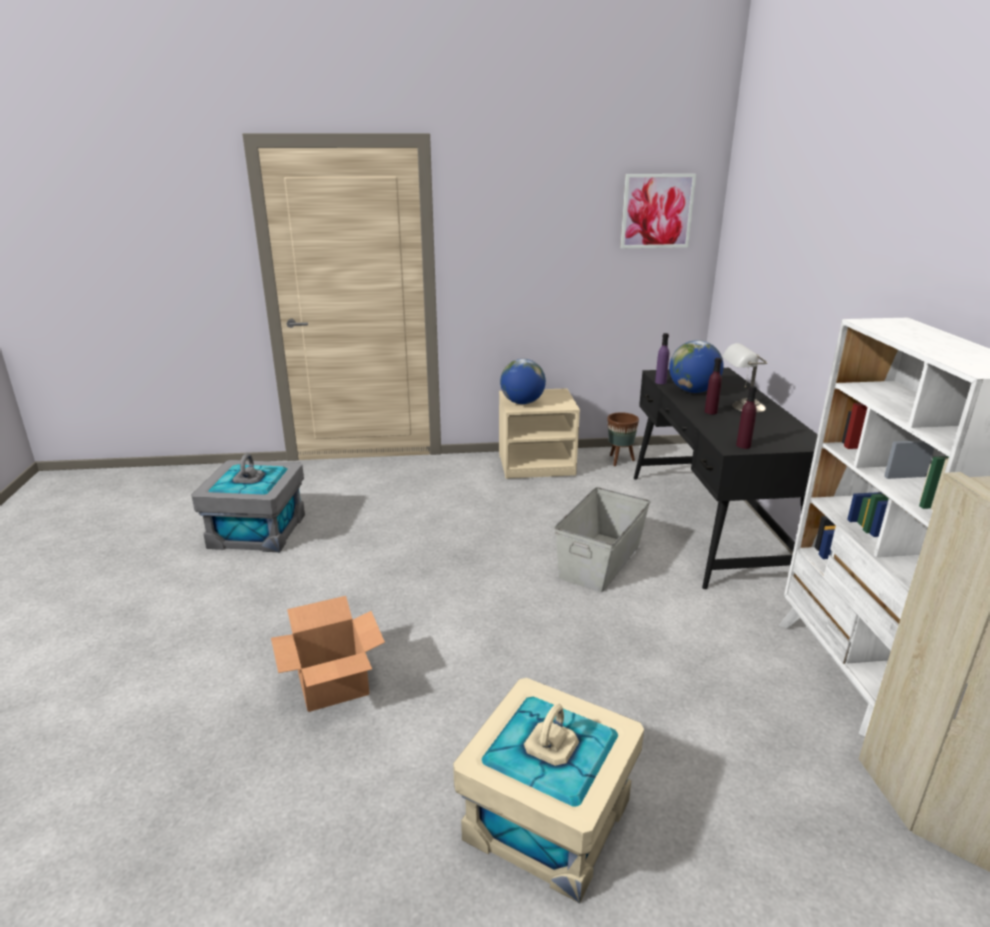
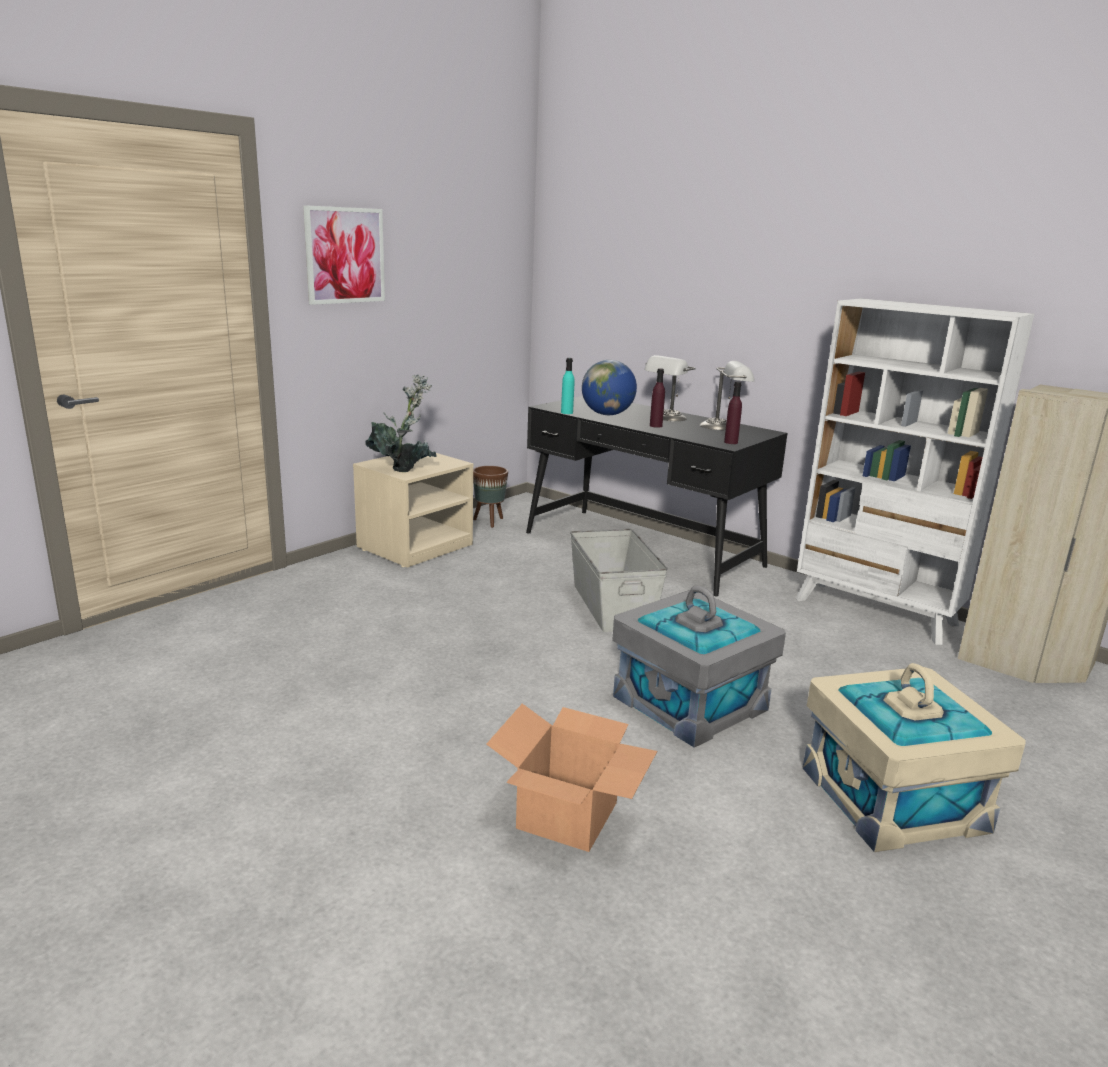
camera: 45 degrees left, 5 degrees down
grey storage box [191,453,305,552] -> grey storage box moved to [613,586,786,748]
globe [500,359,546,404] -> potted plant [365,374,437,472]
picture [620,174,696,248] -> picture moved to [303,205,385,305]
purple bottle [655,333,669,384] -> turquoise bottle [561,358,575,414]
none -> white table lamp [700,361,755,430]

